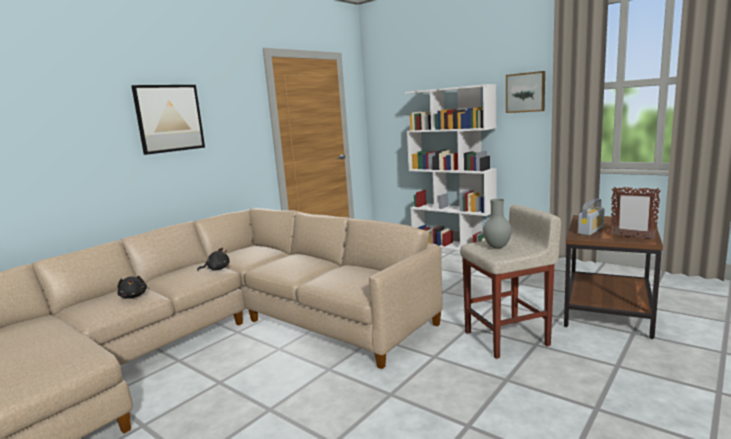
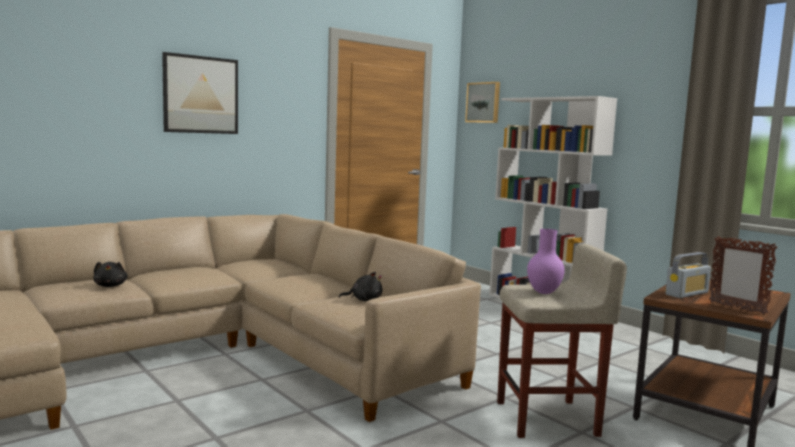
camera: 10 degrees right, 5 degrees down
black plush toy [197,248,230,271] -> black plush toy moved to [339,272,382,301]
grey vase [483,199,512,249] -> purple vase [527,229,565,294]
picture [506,71,545,113] -> picture moved to [465,82,500,123]

